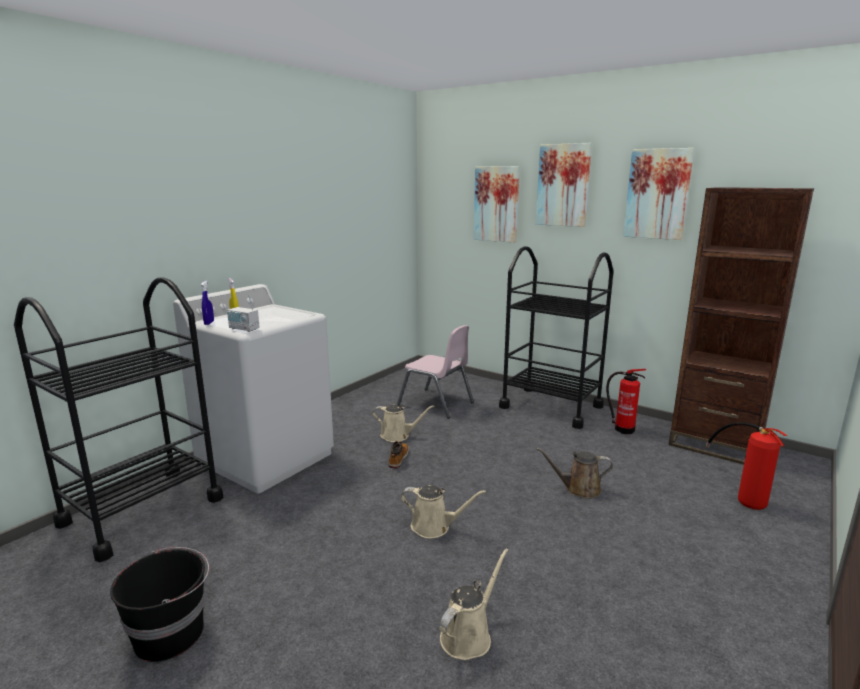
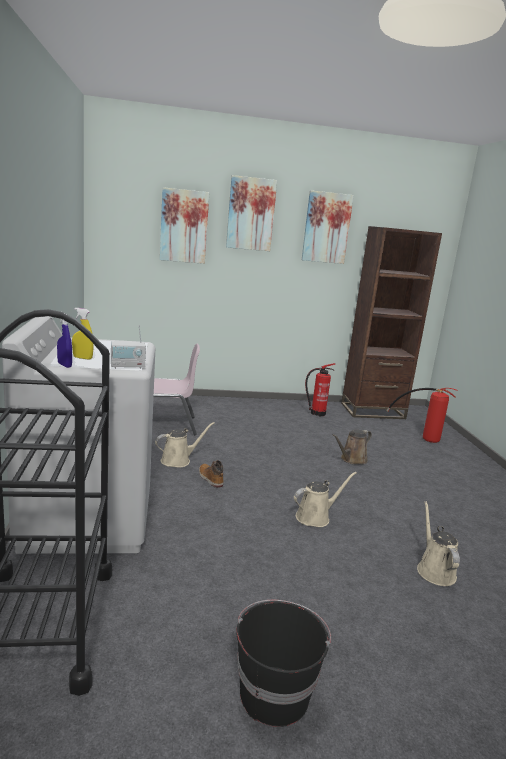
camera: 45 degrees left, 0 degrees up
black cart [499,246,614,429] -> none

